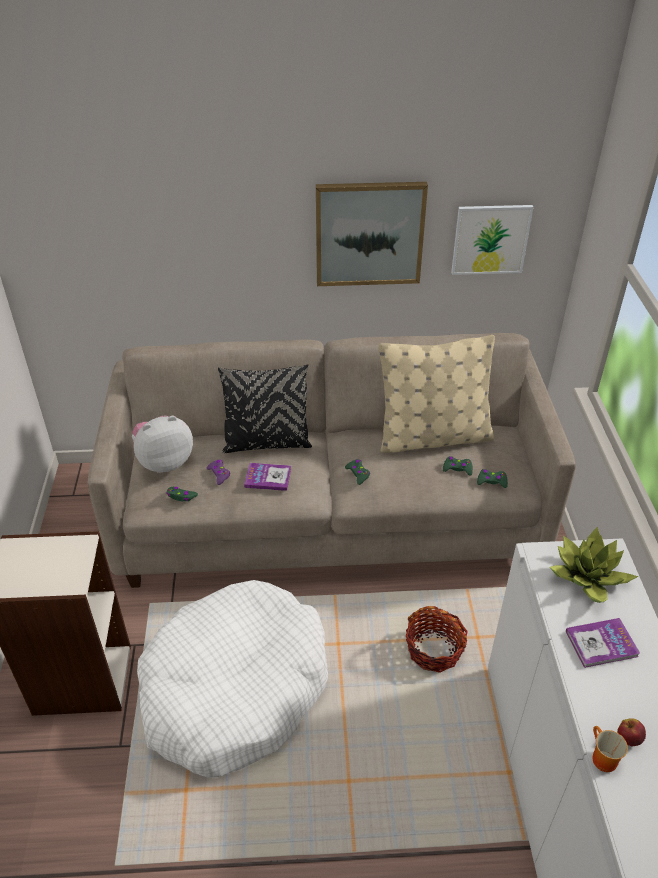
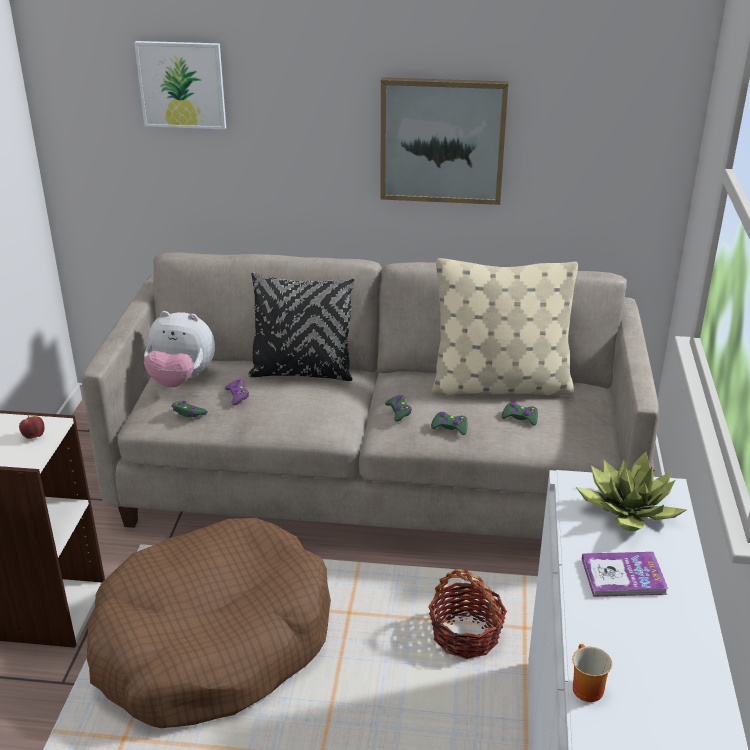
camera: 10 degrees right, 10 degrees down
plush toy [132,415,193,473] -> plush toy turned 150 degrees counterclockwise [144,311,215,387]
white dog bed [137,580,328,777] -> brown dog bed [87,518,331,728]
book [244,463,291,491] -> none
picture [451,205,533,275] -> picture moved to [134,41,226,129]
green game controller [477,469,508,488] -> green game controller moved to [431,412,468,435]
apple [617,718,646,747] -> apple moved to [19,415,45,439]

